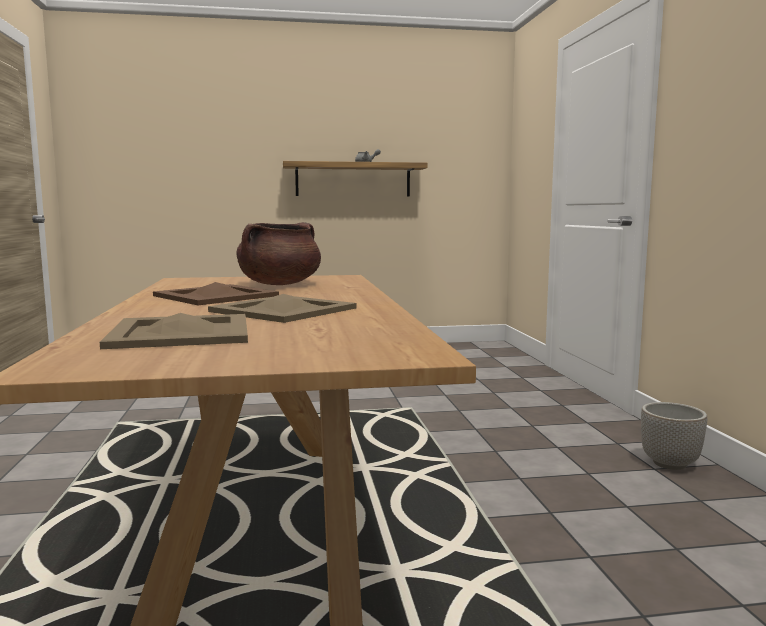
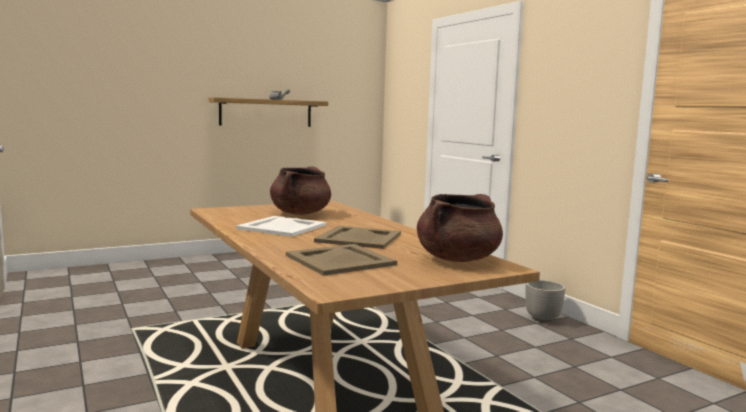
camera: 20 degrees left, 0 degrees up
brown tray [153,282,279,305] -> white tray [236,216,327,237]
none -> brown cooking pot [417,194,503,262]

